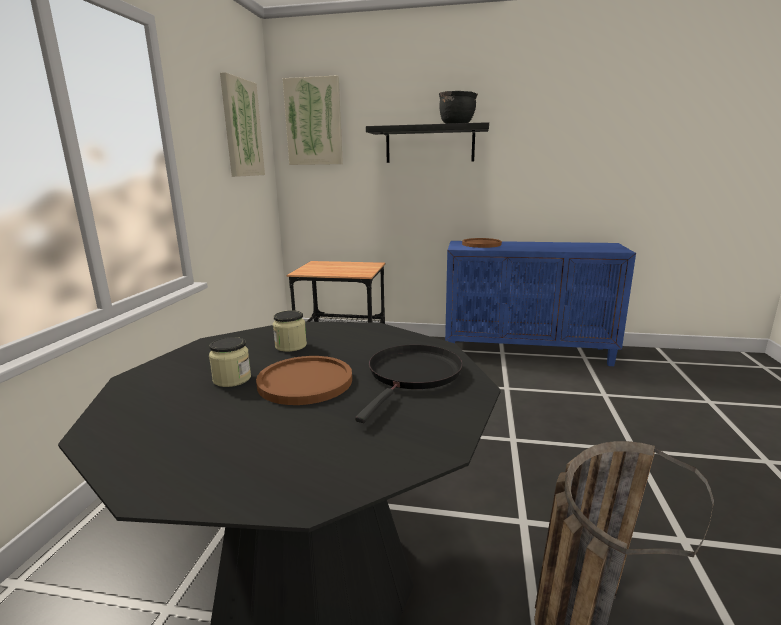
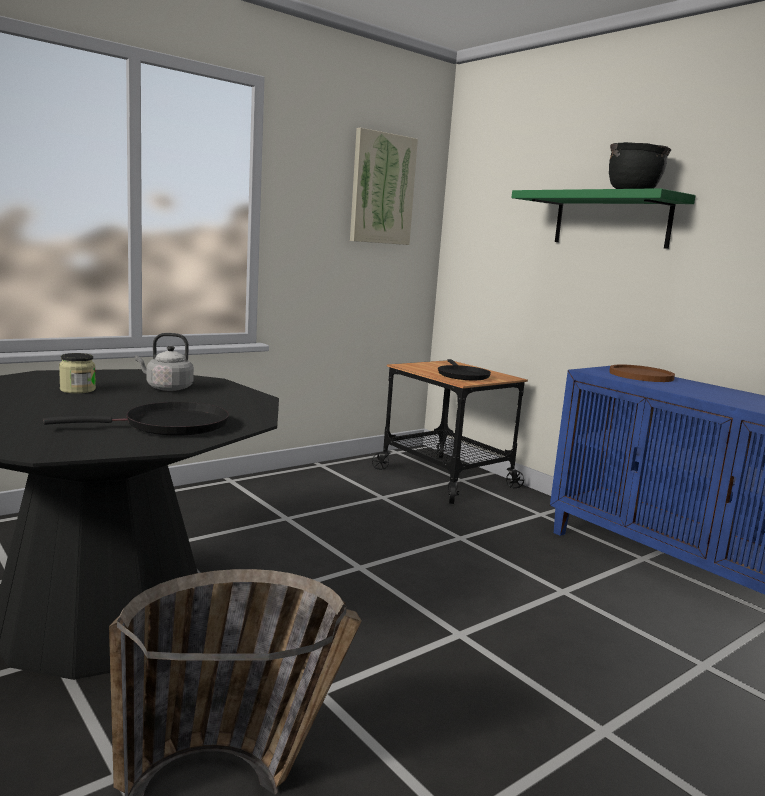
camera: 40 degrees right, 5 degrees down
brown plate [256,356,352,405] -> none
jar [273,310,307,352] -> grey kettle [135,333,194,391]
picture [283,76,343,165] -> none
black shelf [366,122,489,163] -> green shelf [512,188,696,249]
none -> black frying pan [438,359,491,380]

